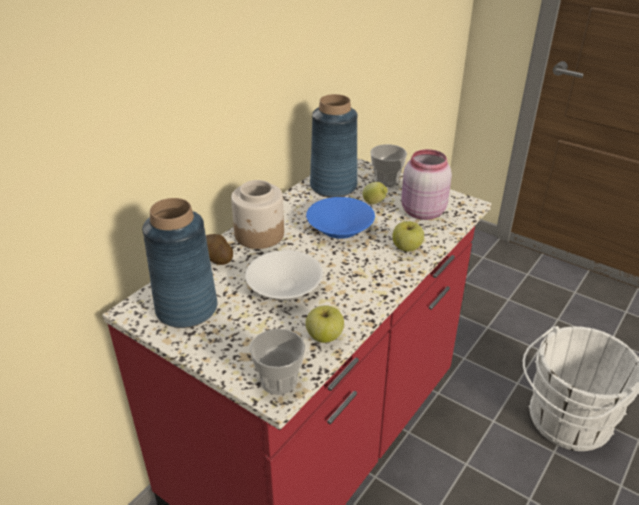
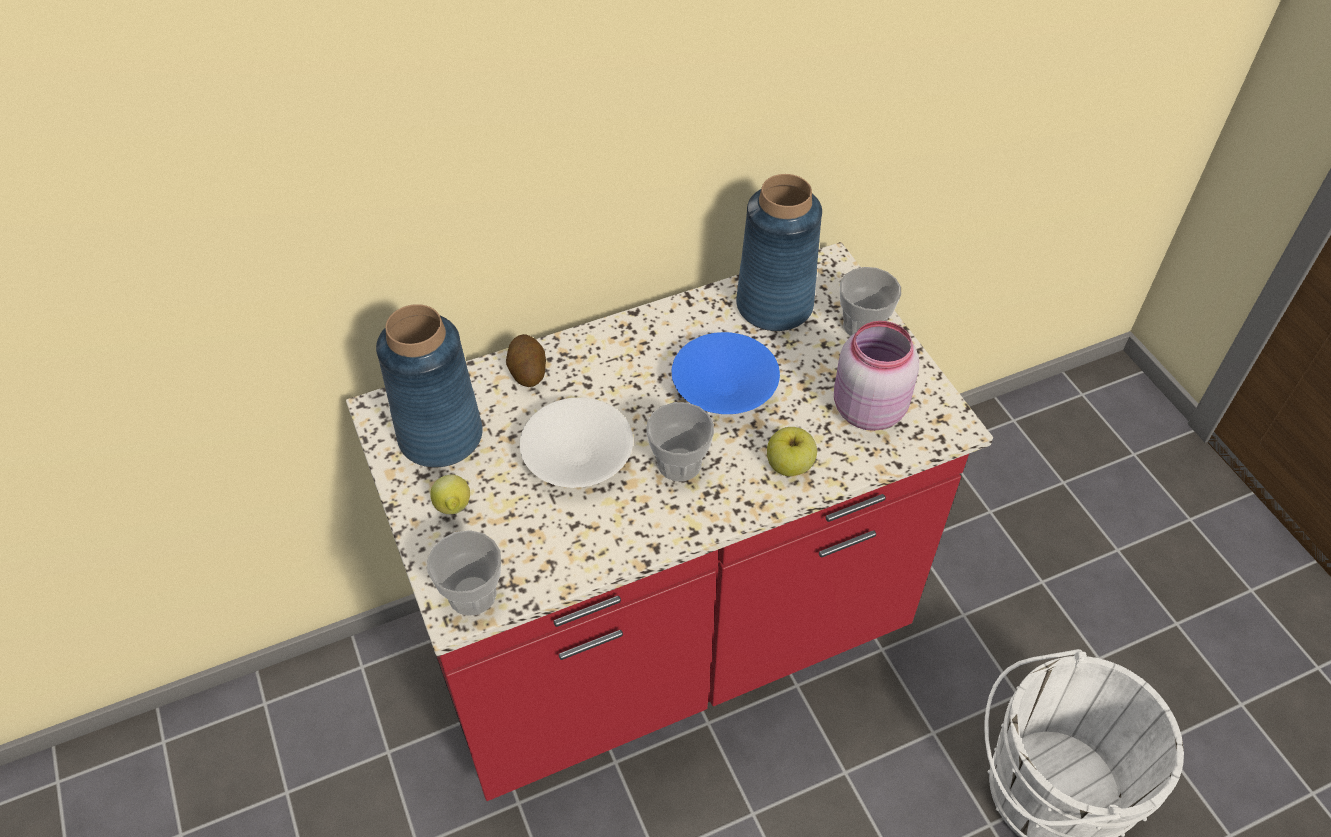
camera: 30 degrees right, 15 degrees up
jar [231,180,284,249] -> none
apple [306,305,344,343] -> none
lemon [363,182,388,204] -> lemon moved to [430,474,470,514]
none -> cup [646,402,714,482]

